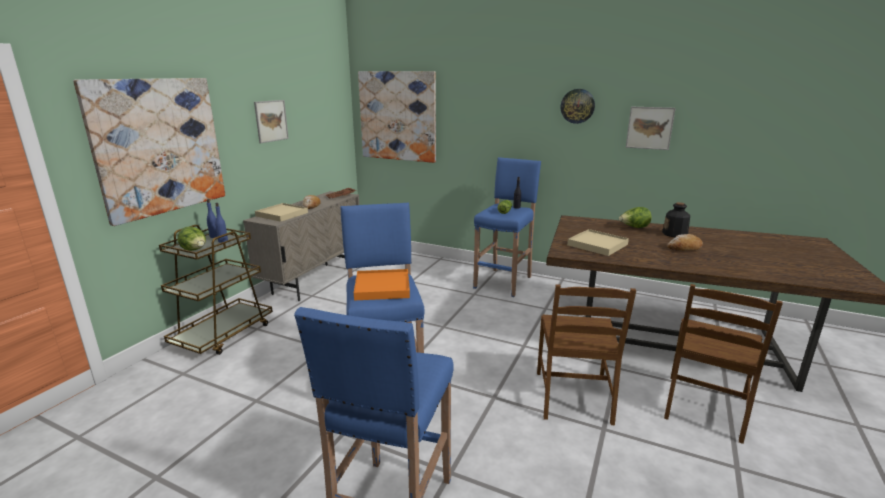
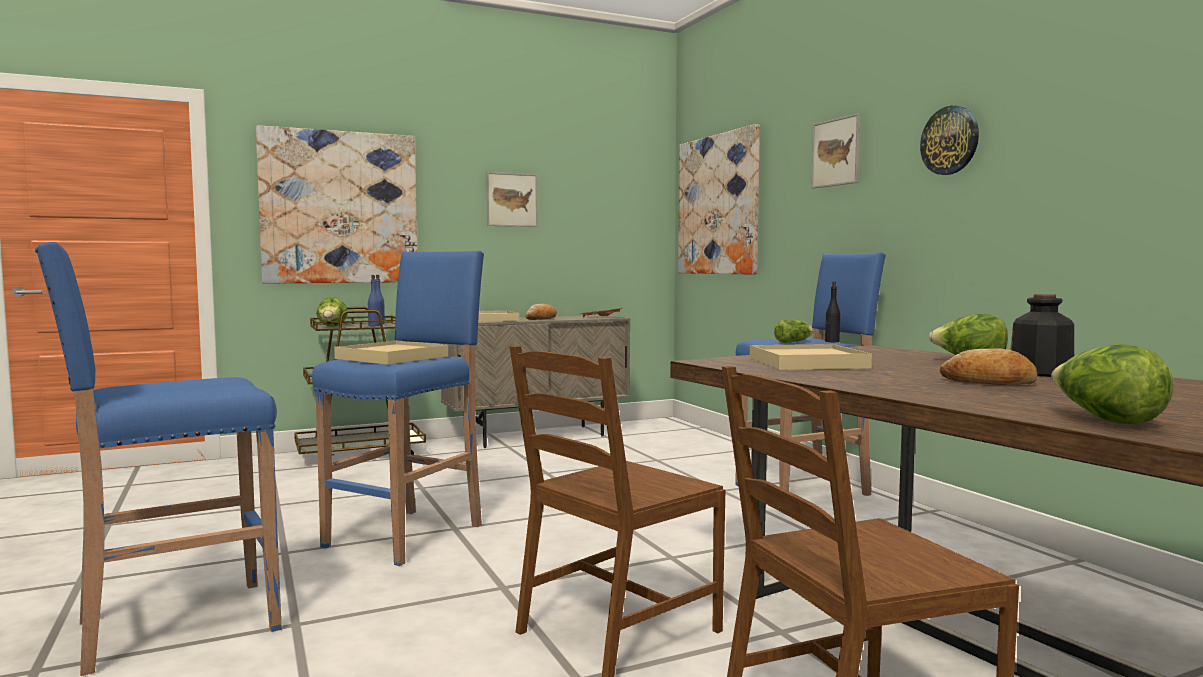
camera: 40 degrees right, 15 degrees down
orange tray [354,269,410,301] -> beige tray [334,341,448,365]
picture [626,107,675,150] -> picture moved to [811,113,860,189]
none -> lettuce [1051,344,1173,425]

